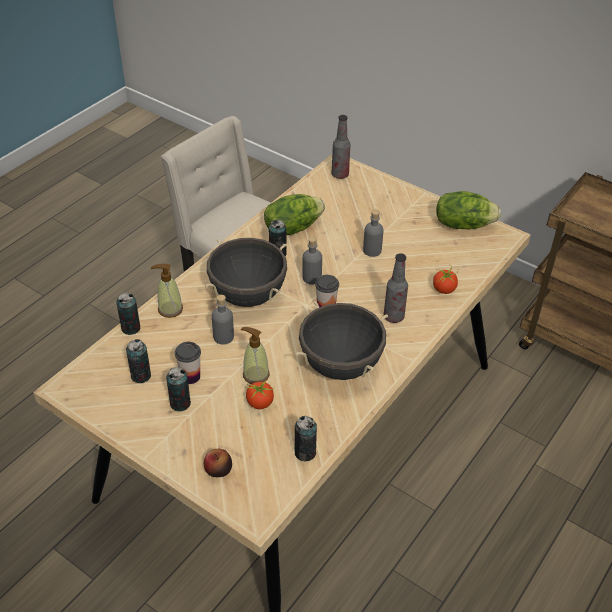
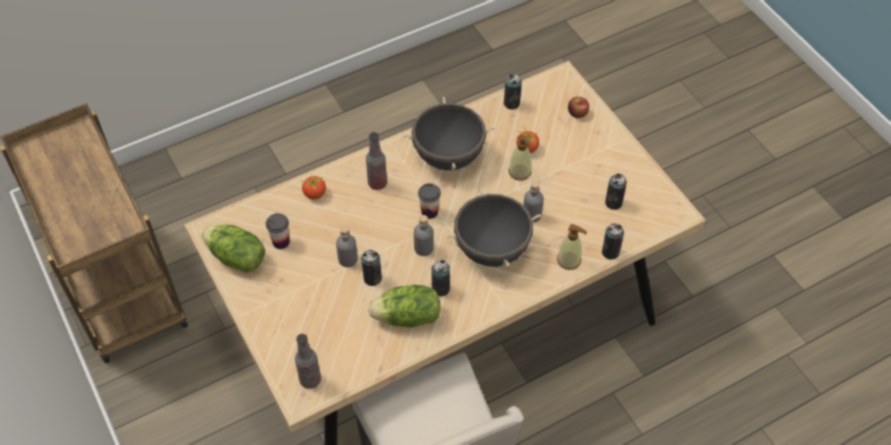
camera: 155 degrees left, 10 degrees up
can [166,367,191,411] -> can moved to [361,250,382,286]
cup [175,342,201,384] -> cup moved to [266,213,290,249]

